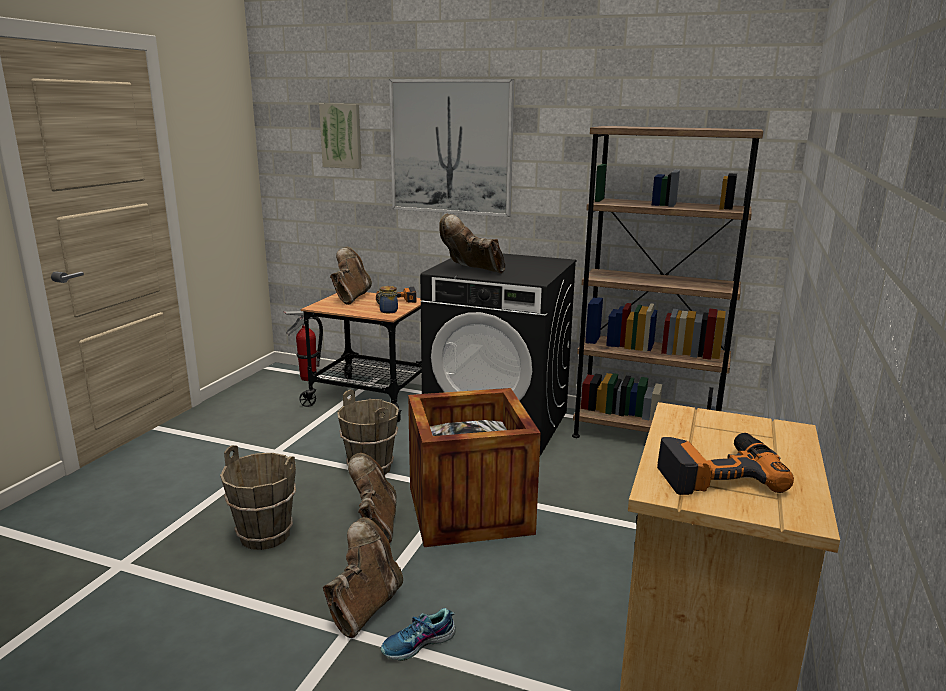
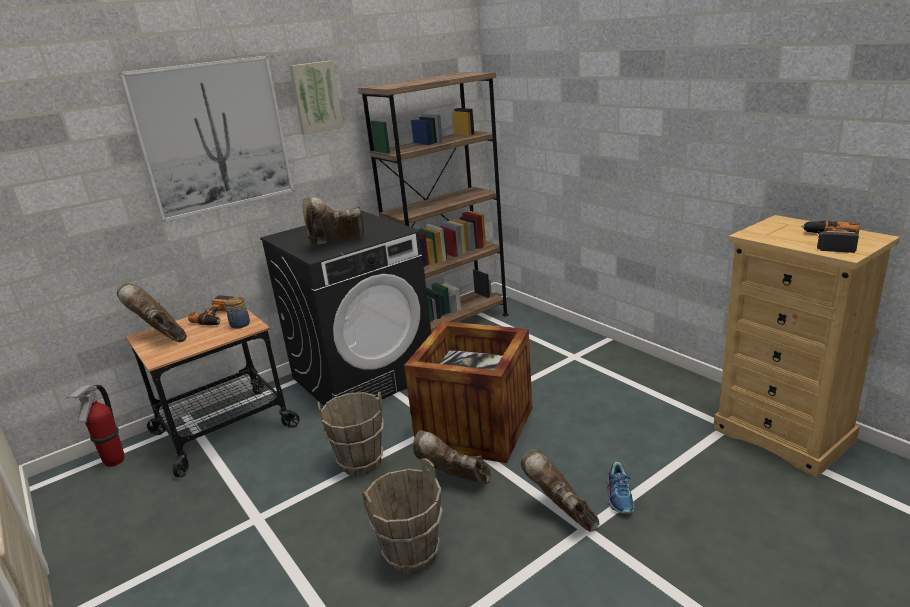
camera: 55 degrees left, 5 degrees up
picture [319,104,362,169] -> picture moved to [289,61,343,135]

